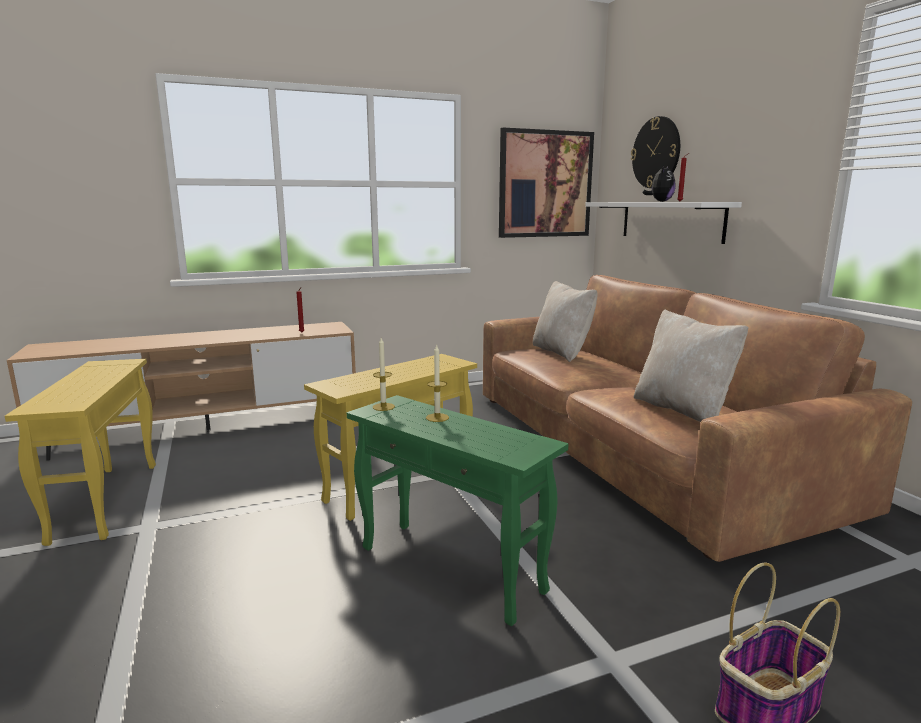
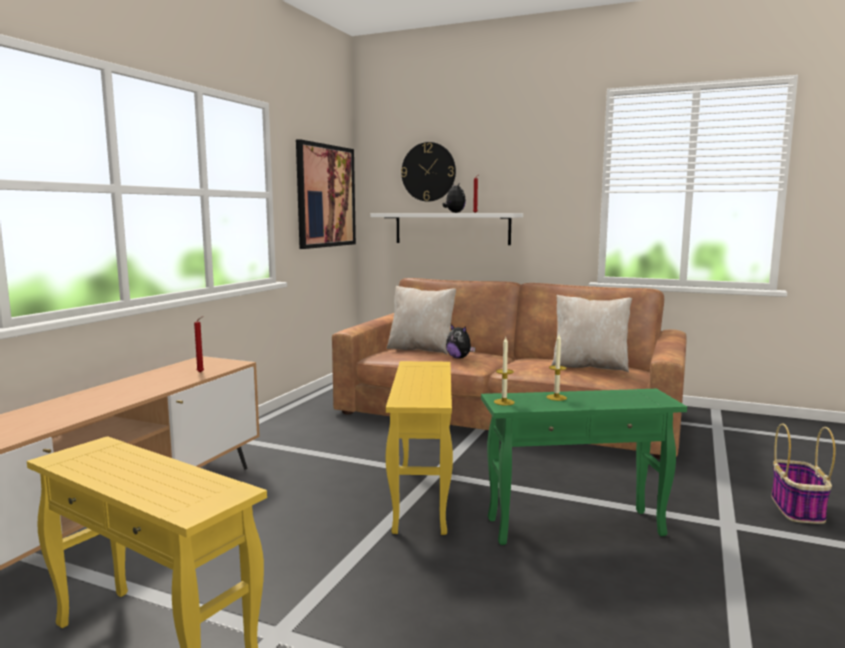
camera: 45 degrees left, 5 degrees down
none -> plush toy [446,324,476,359]

